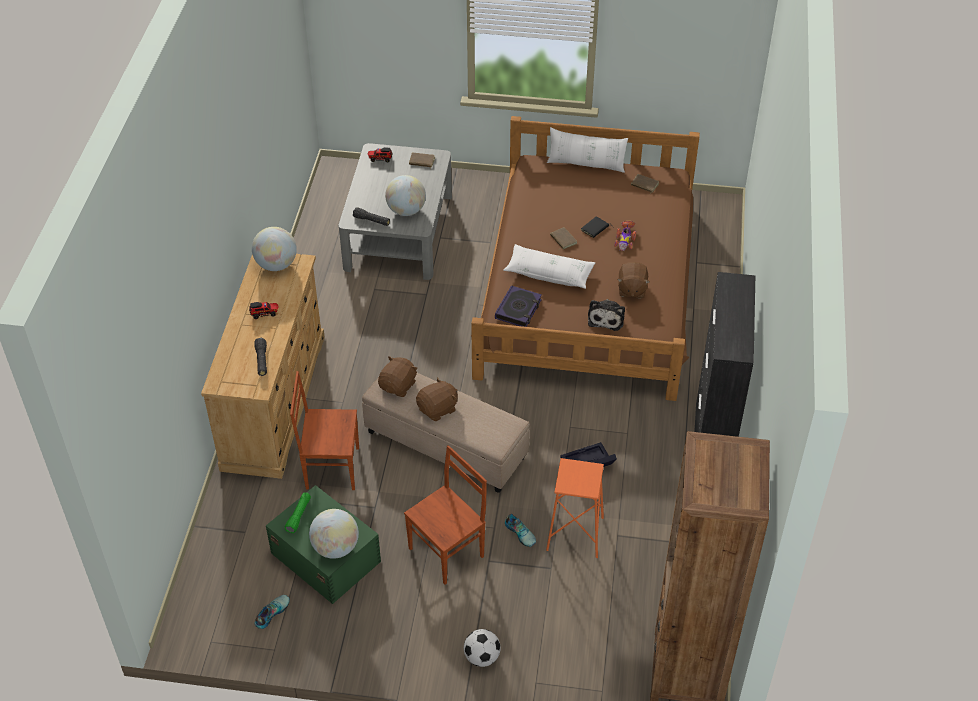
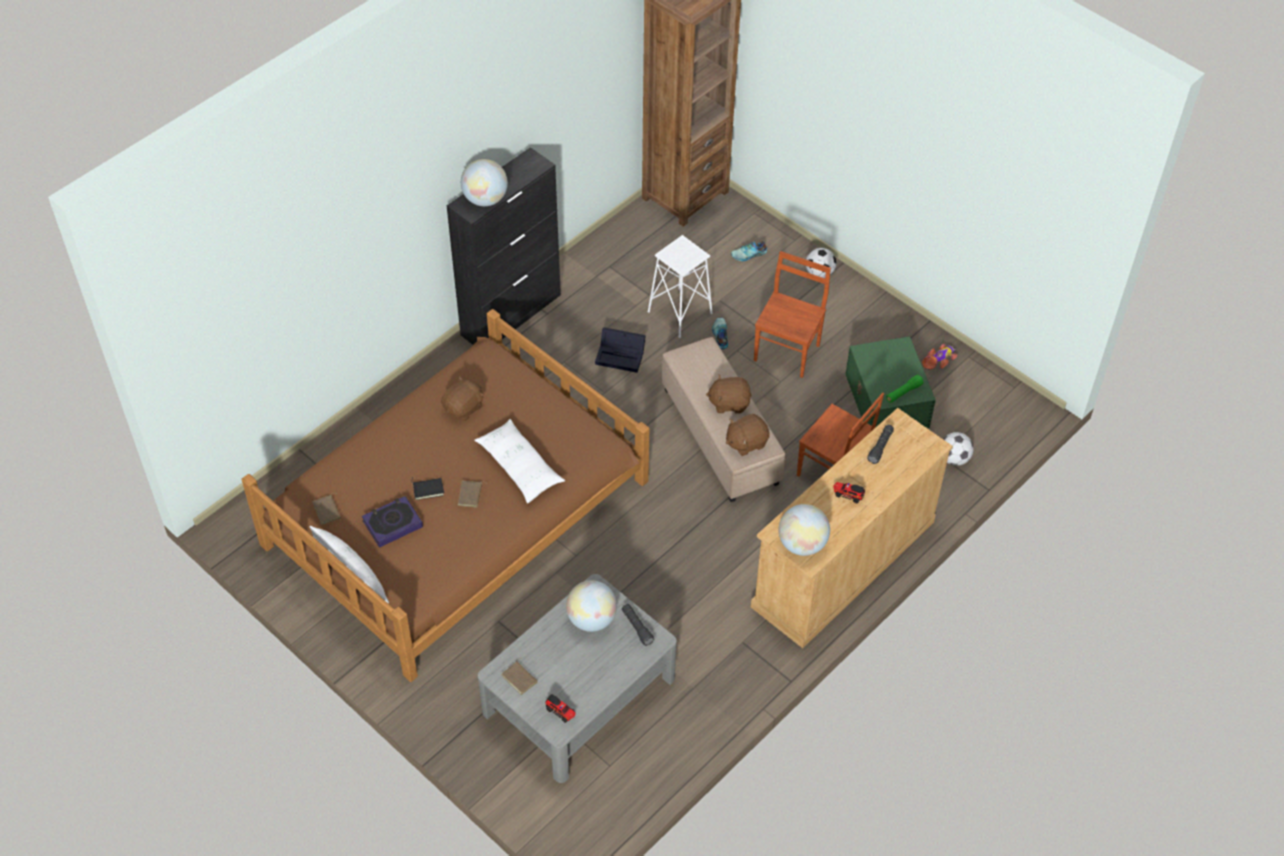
camera: 145 degrees left, 5 degrees up
shoe [254,595,290,629] -> shoe moved to [731,241,767,261]
globe [309,509,359,559] -> globe moved to [461,159,508,206]
brown chair [404,445,487,585] -> brown chair turned 120 degrees clockwise [754,251,831,378]
book [495,285,542,327] -> book moved to [362,496,423,548]
orange stool [546,458,604,558] -> white stool [648,235,713,338]
plush toy [588,299,625,331] -> none
toy car [614,221,636,251] -> toy car moved to [922,344,957,370]
none -> football [943,432,974,466]

